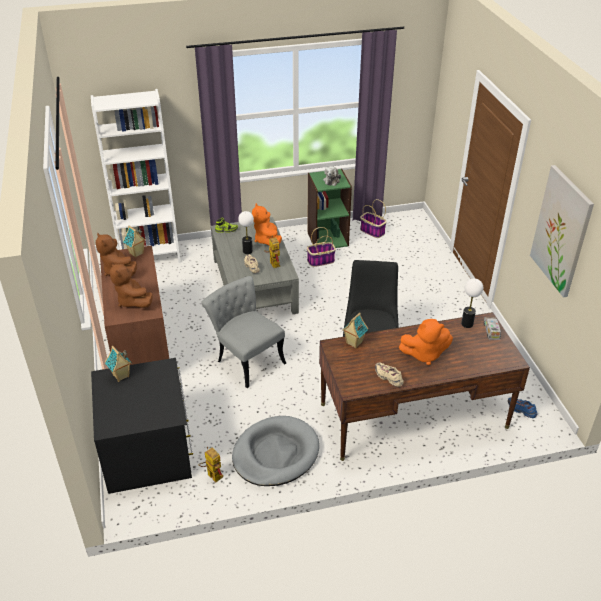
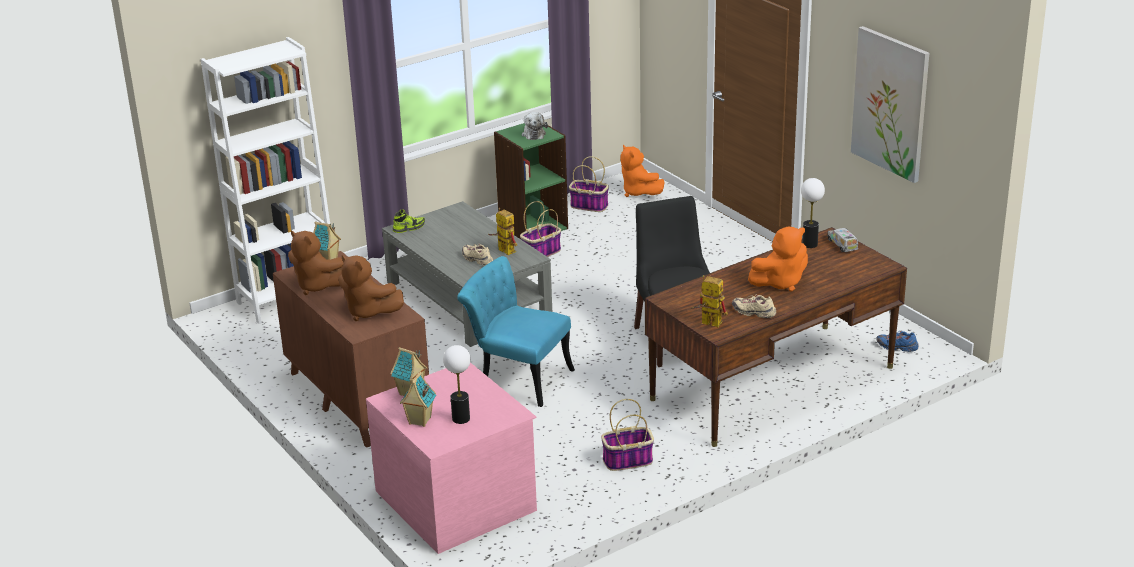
camera: 20 degrees left, 10 degrees down
black dresser [91,358,193,494] -> pink dresser [366,362,537,554]
toy robot [199,447,223,482] -> toy robot moved to [691,275,728,327]
grey chair [201,276,286,388] -> turquoise chair [458,256,575,407]
grey dog bed [232,416,319,486] -> basket [601,399,654,471]
table lamp [238,211,254,254] -> table lamp moved to [443,345,471,424]
orange plush toy [252,203,282,246] -> orange plush toy moved to [620,145,664,197]
toy house [342,313,368,348] -> toy house moved to [400,372,436,427]

